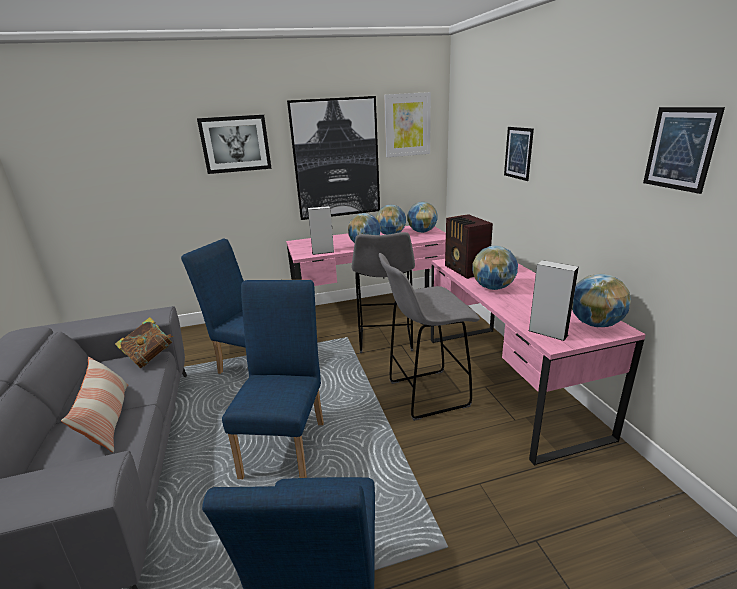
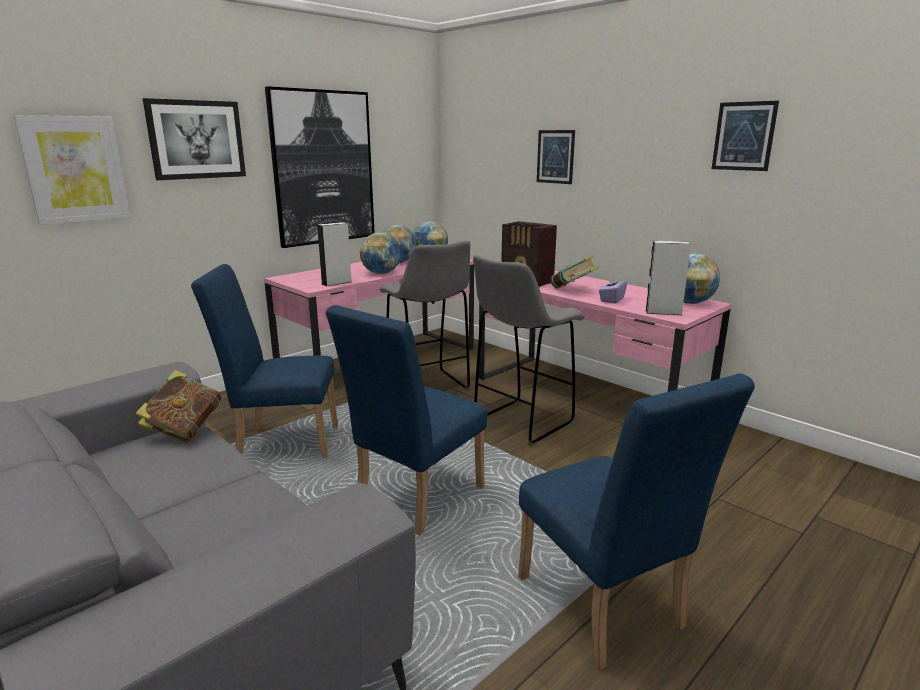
camera: 30 degrees left, 5 degrees down
pillow [61,357,129,452] -> none
blue chair [222,280,324,479] -> blue chair turned 120 degrees counterclockwise [326,305,487,535]
picture [384,92,431,157] -> picture moved to [13,115,130,225]
globe [472,246,518,290] -> book [551,255,599,288]
none -> purple tissue box [599,275,627,303]

